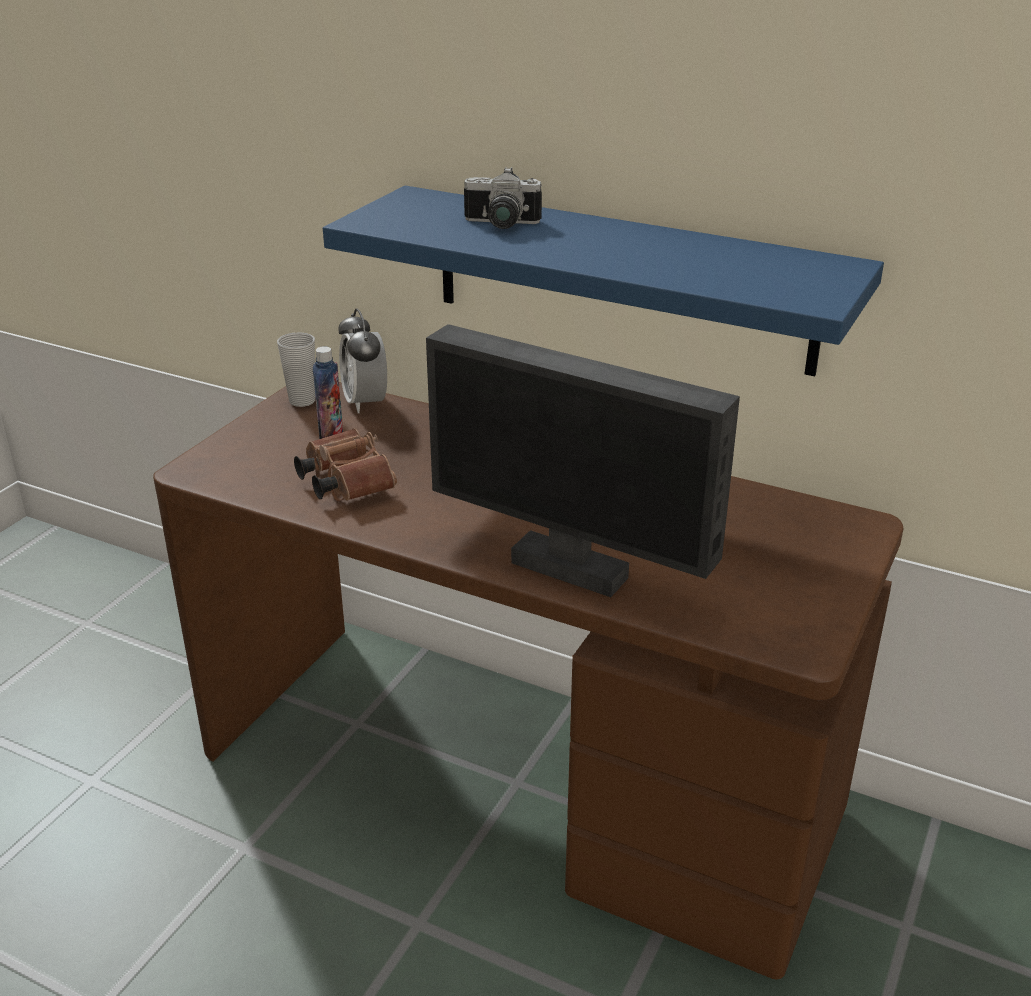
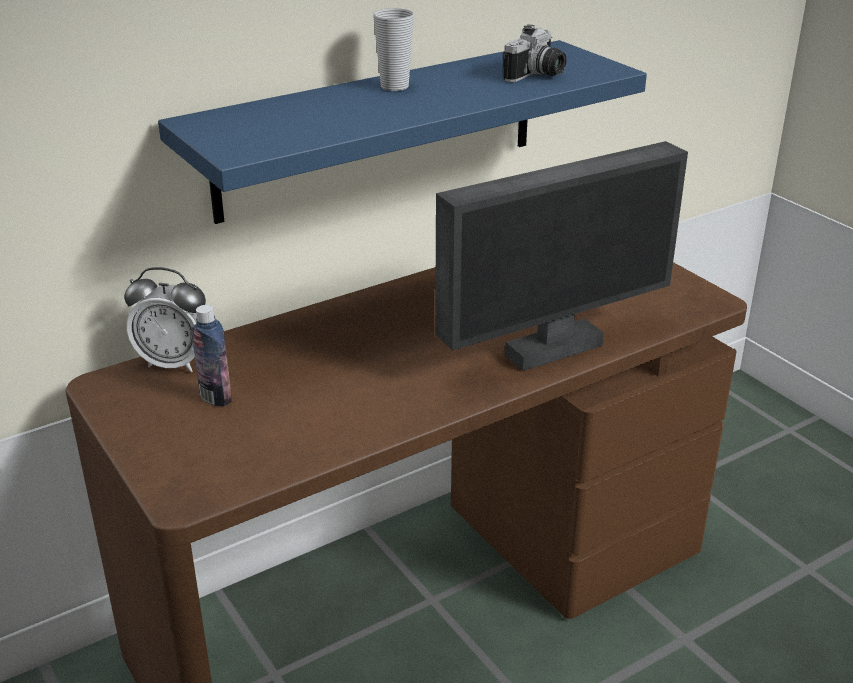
camera: 60 degrees left, 0 degrees up
cup [277,332,315,407] -> cup moved to [373,8,414,91]
brown binoculars [294,428,397,501] -> none
camera [464,167,542,229] -> camera moved to [502,24,567,82]

